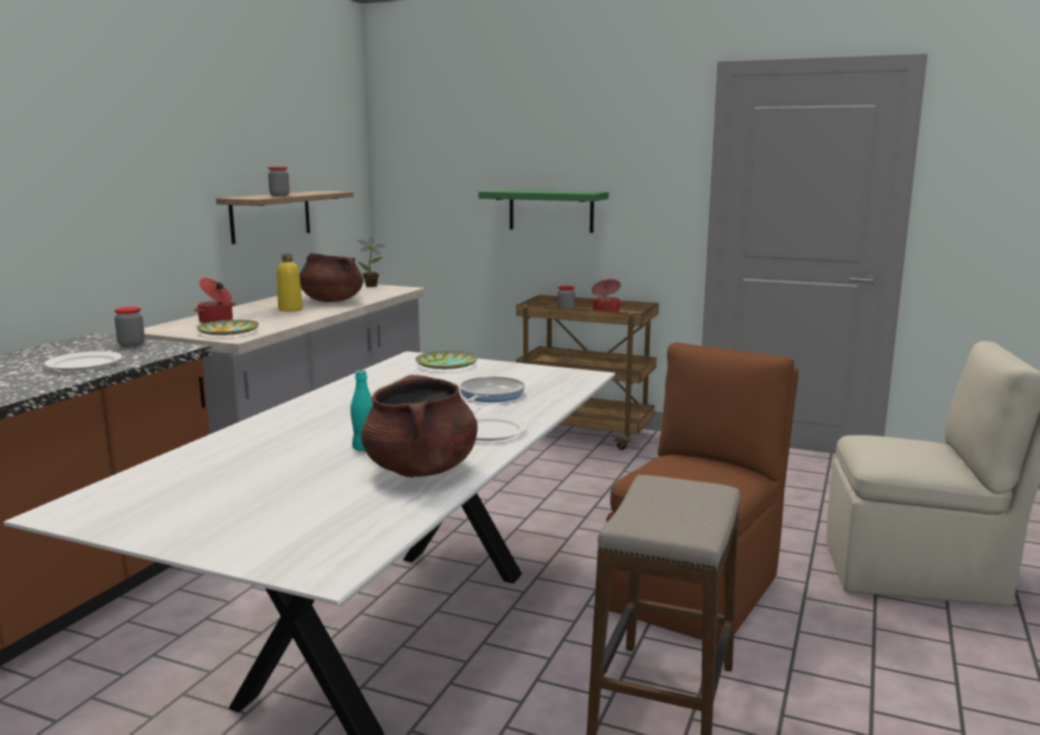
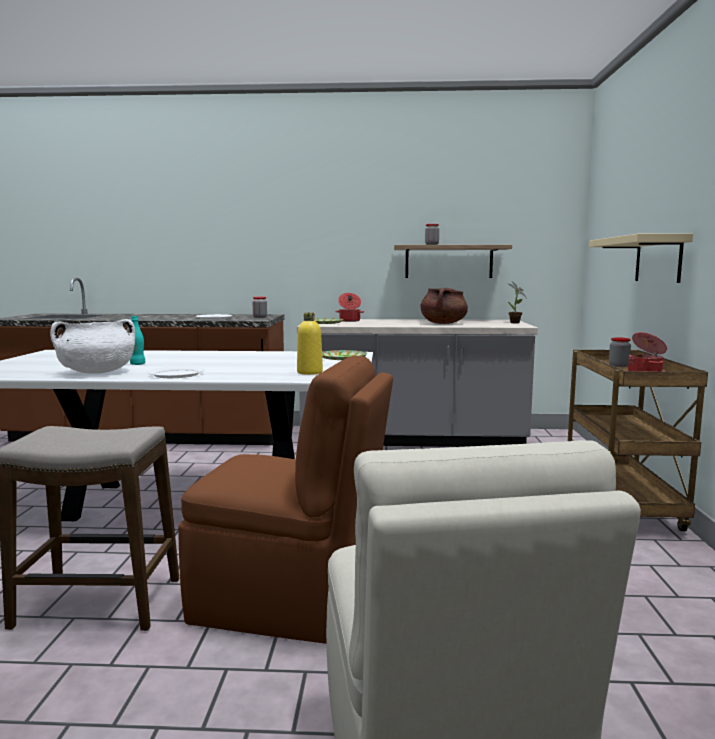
camera: 70 degrees right, 5 degrees down
yellow bottle [277,254,303,312] -> yellow bottle moved to [297,313,323,375]
brown cooking pot [361,375,478,478] -> white cooking pot [50,319,135,374]
frying pan [459,377,525,402] -> none
green shelf [479,190,609,233] -> beige shelf [589,233,693,283]

